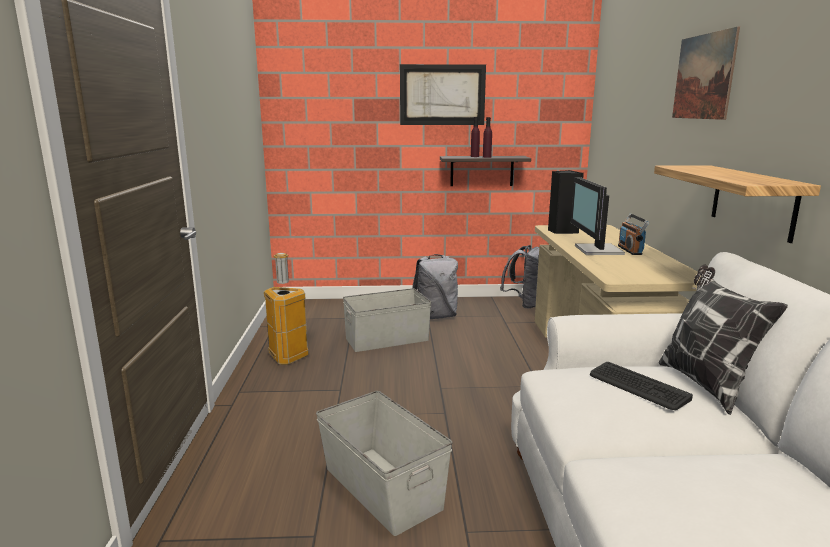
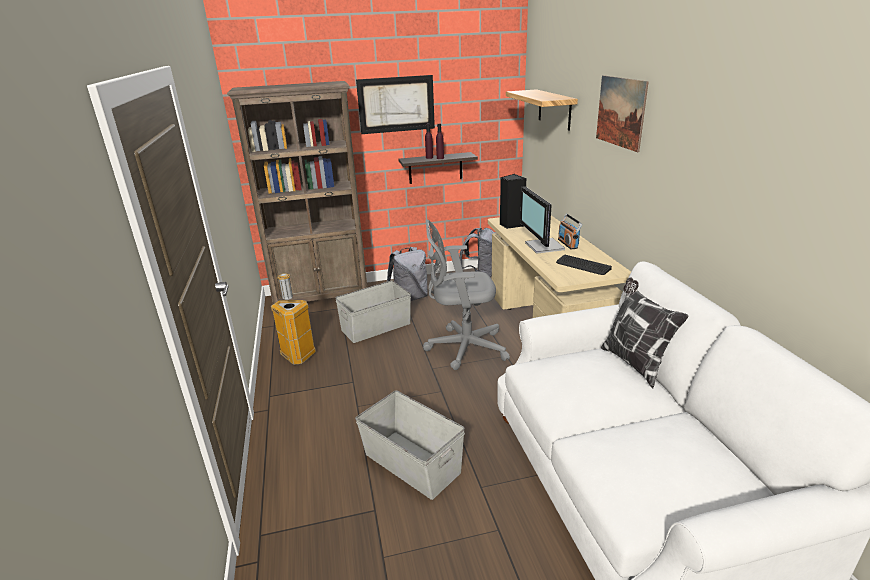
camera: 10 degrees left, 10 degrees up
keyboard [590,362,693,410] -> keyboard moved to [556,255,612,275]
shelf [654,165,821,243] -> shelf moved to [506,89,578,130]
none -> brown bookcase [227,81,367,304]
none -> grey office chair [423,219,510,370]

